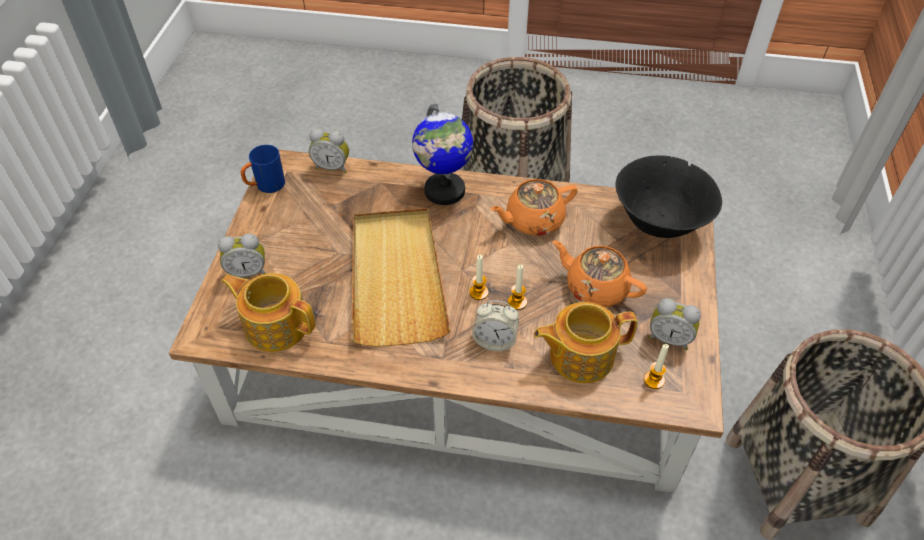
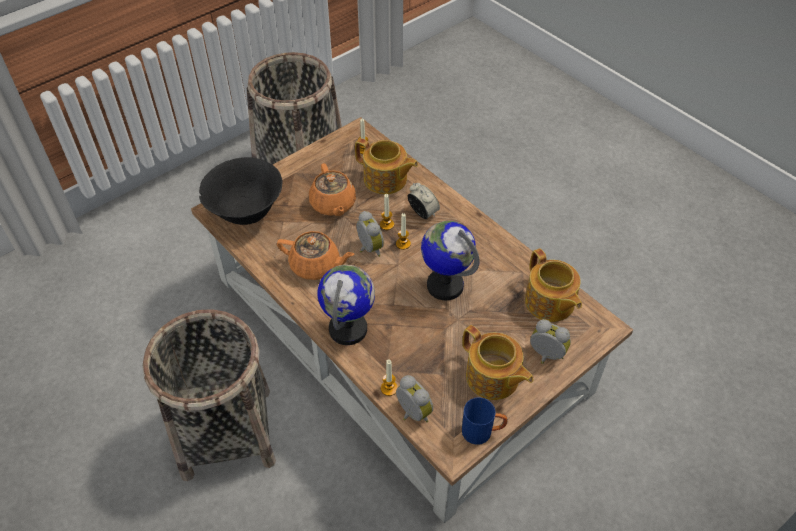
camera: 140 degrees left, 0 degrees up
beige tray [351,208,451,347] -> globe [421,221,480,300]
alarm clock [649,298,701,350] -> alarm clock moved to [356,211,384,257]
none -> candle [381,359,398,396]
none -> teapot [462,325,533,400]

